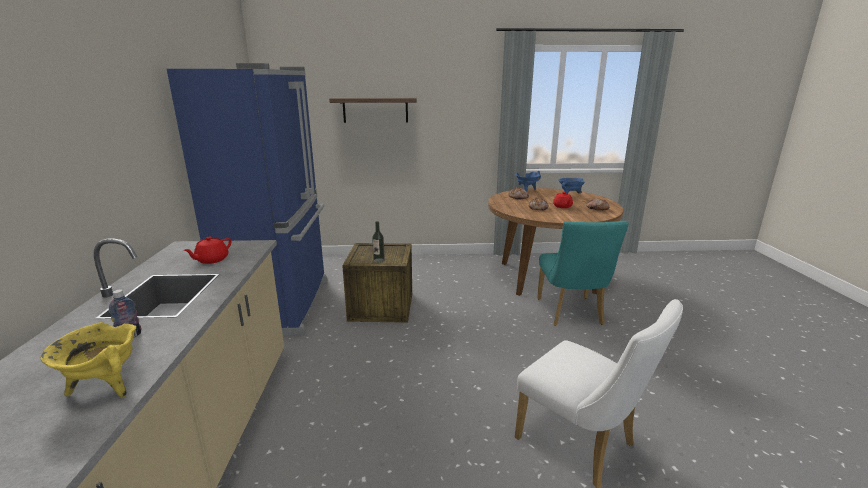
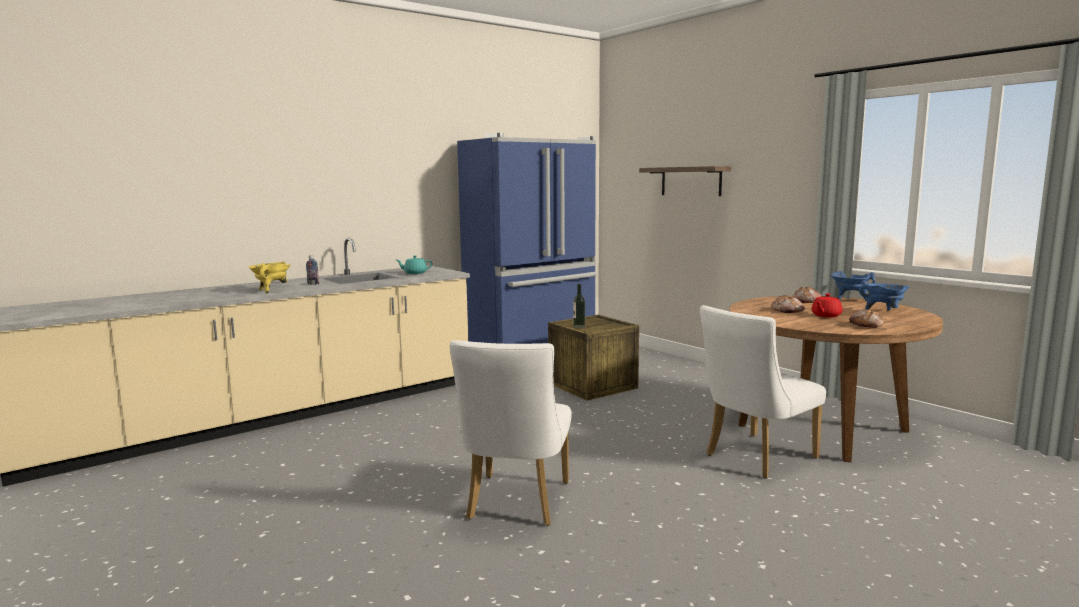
camera: 55 degrees right, 10 degrees down
red teapot [183,237,232,264] -> turquoise teapot [397,255,432,274]
turquoise chair [537,221,628,326] -> white chair [700,305,826,478]

